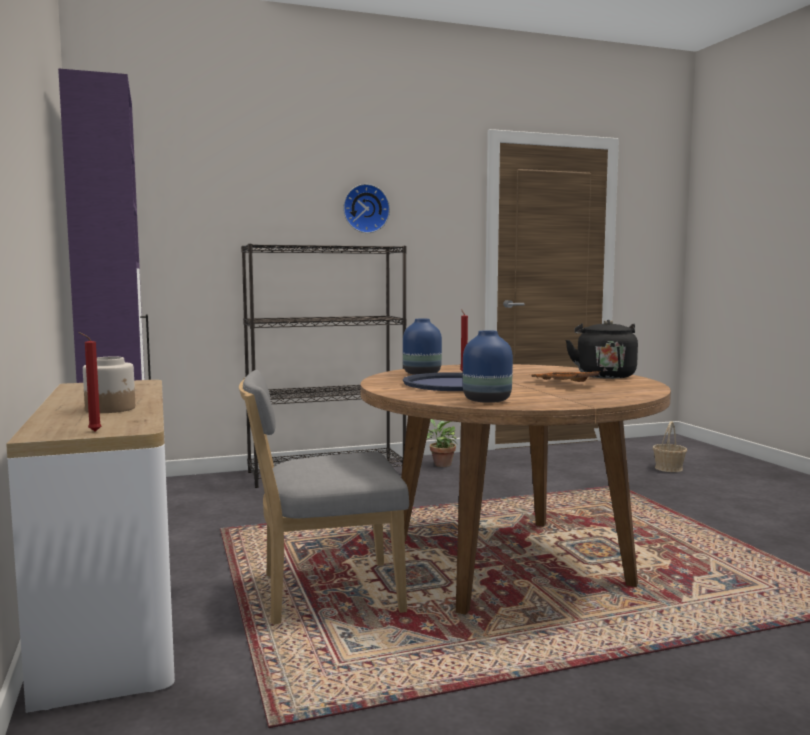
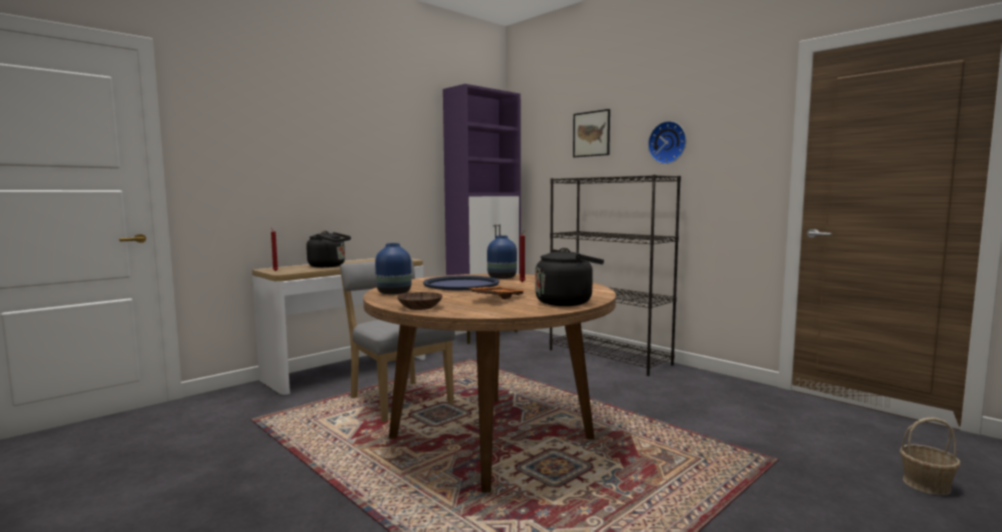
camera: 65 degrees right, 0 degrees up
jar [83,357,135,413] -> black kettle [306,231,351,268]
potted plant [427,419,458,467] -> none
none -> brown bowl [397,292,443,310]
none -> picture [573,109,610,157]

